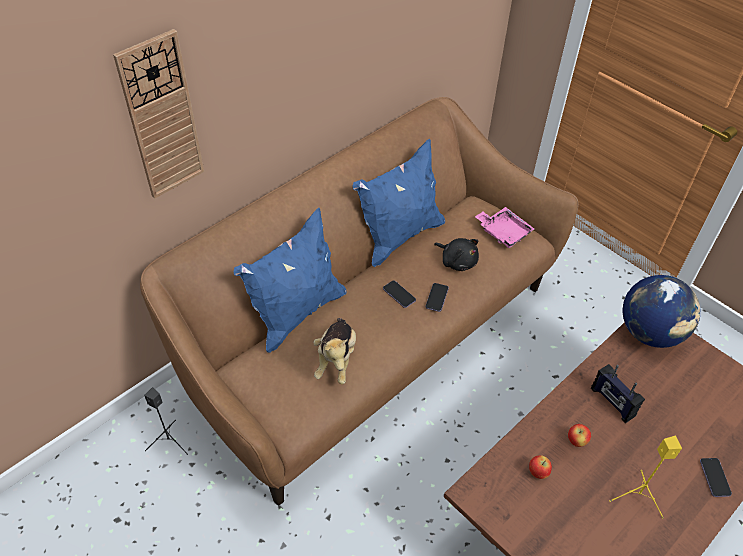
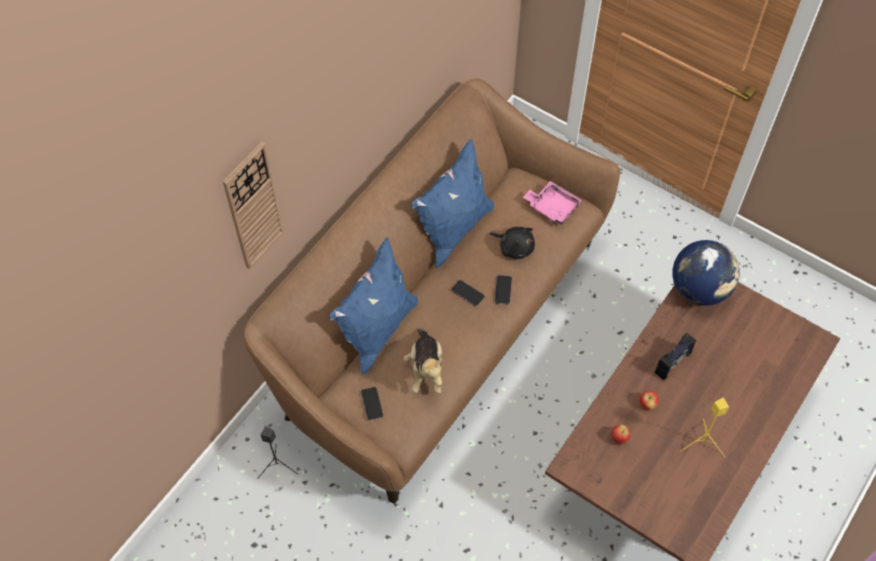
camera: 10 degrees left, 10 degrees up
radio [591,364,645,423] -> radio turned 90 degrees counterclockwise [655,333,696,380]
phone [700,458,732,497] -> phone moved to [361,387,383,420]

